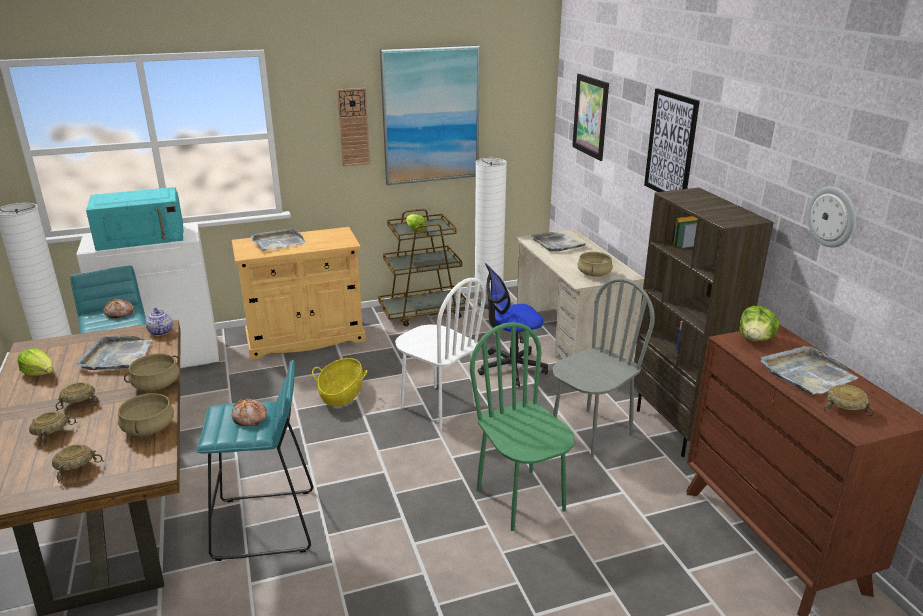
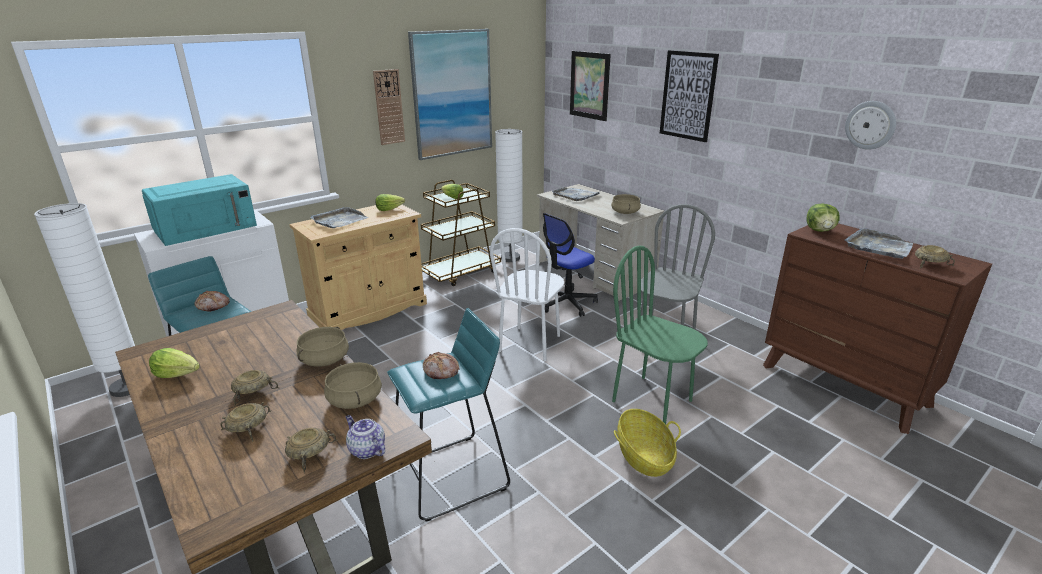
camera: 20 degrees left, 0 degrees up
grey tray [76,336,152,370] -> none
teapot [146,308,173,336] -> teapot moved to [346,415,385,459]
basket [312,358,367,407] -> basket moved to [614,409,681,477]
white chair [395,278,486,430] -> white chair turned 90 degrees clockwise [490,228,564,361]
brown bookcase [634,188,774,457] -> none
none -> lettuce [375,194,405,211]

